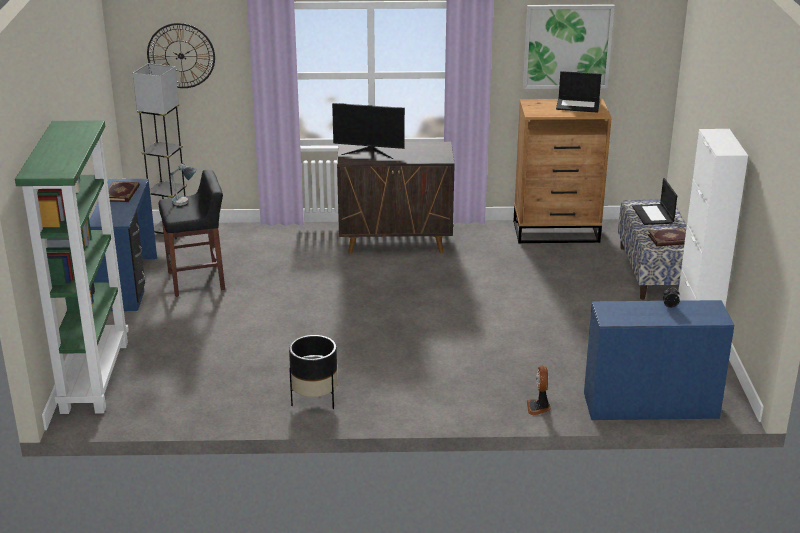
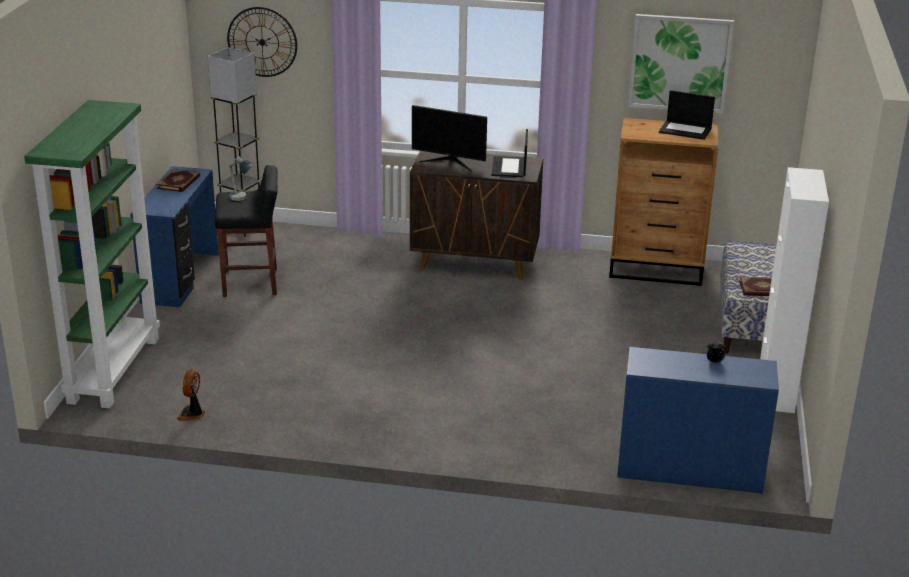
camera: 10 degrees right, 0 degrees up
black planter [289,335,338,409] -> none
fan [527,366,551,415] -> fan moved to [177,370,205,421]
laptop [632,178,677,225] -> laptop moved to [492,129,528,177]

